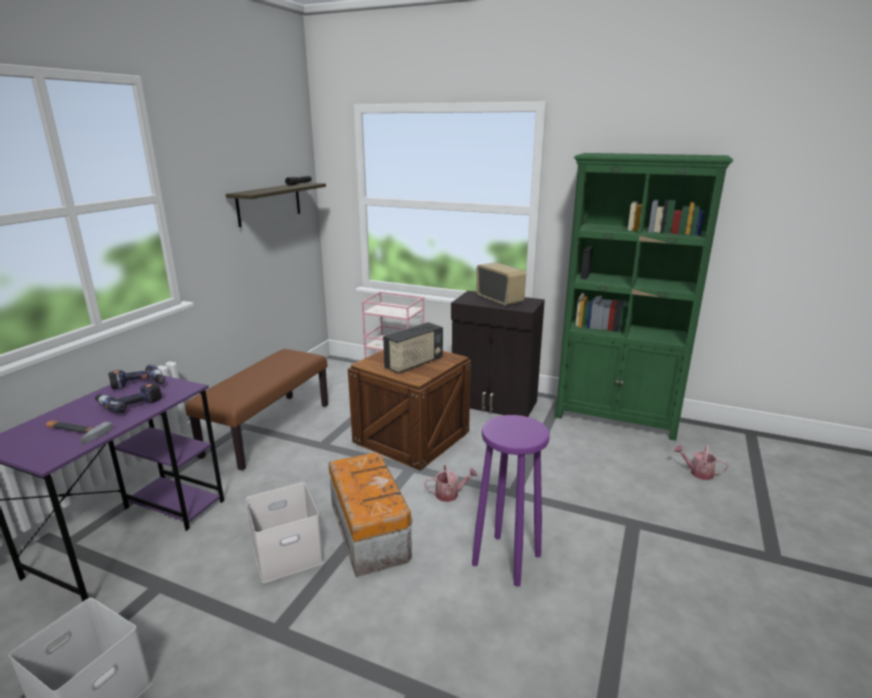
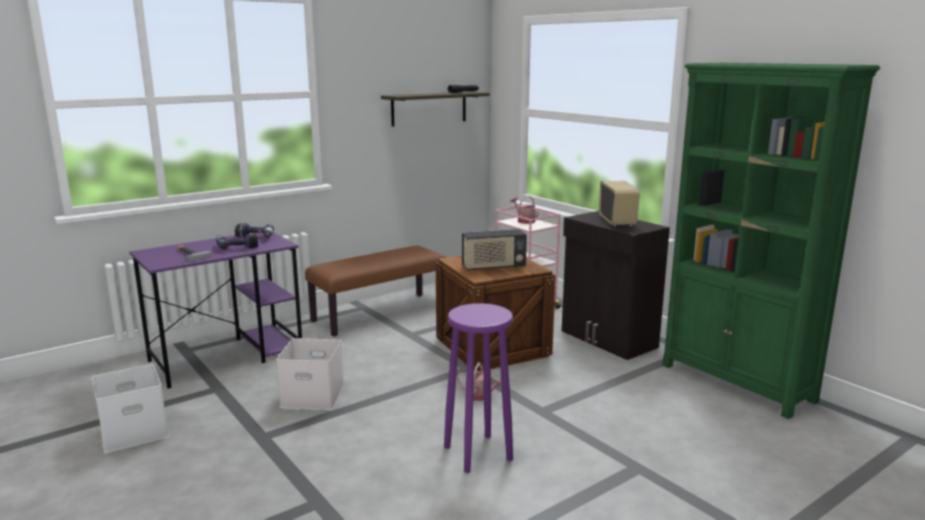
camera: 30 degrees right, 5 degrees down
storage box [329,453,413,577] -> none
watering can [674,445,728,480] -> watering can moved to [510,196,539,224]

